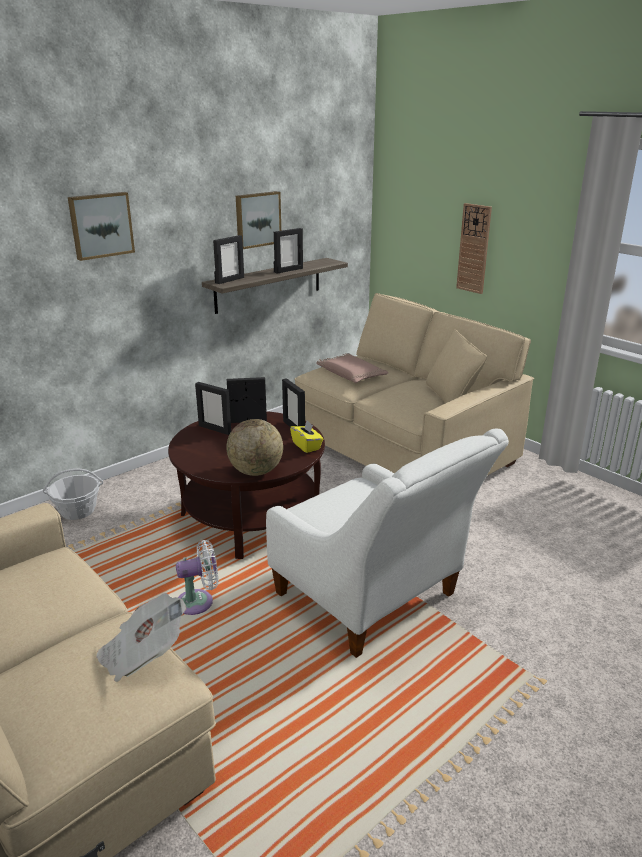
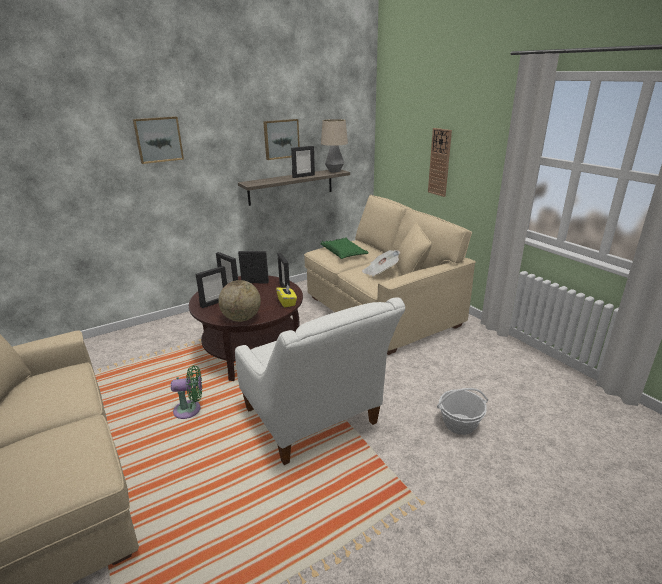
camera: 10 degrees right, 0 degrees up
basket [43,469,103,520] -> basket moved to [437,388,488,435]
newspaper [96,593,187,682] -> newspaper moved to [362,250,400,277]
white fan [176,540,218,615] -> green fan [171,365,202,419]
picture frame [213,235,244,284] -> picture frame moved to [196,266,227,308]
beige pillow [316,353,388,383] -> green pillow [320,238,369,259]
none -> table lamp [321,119,348,172]

